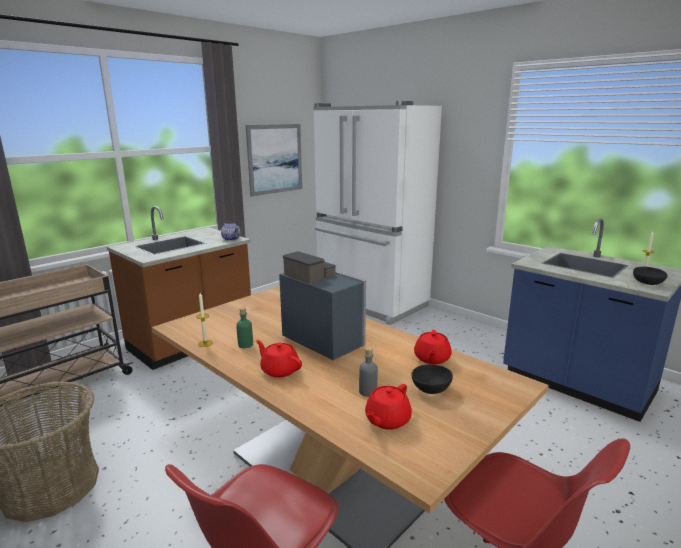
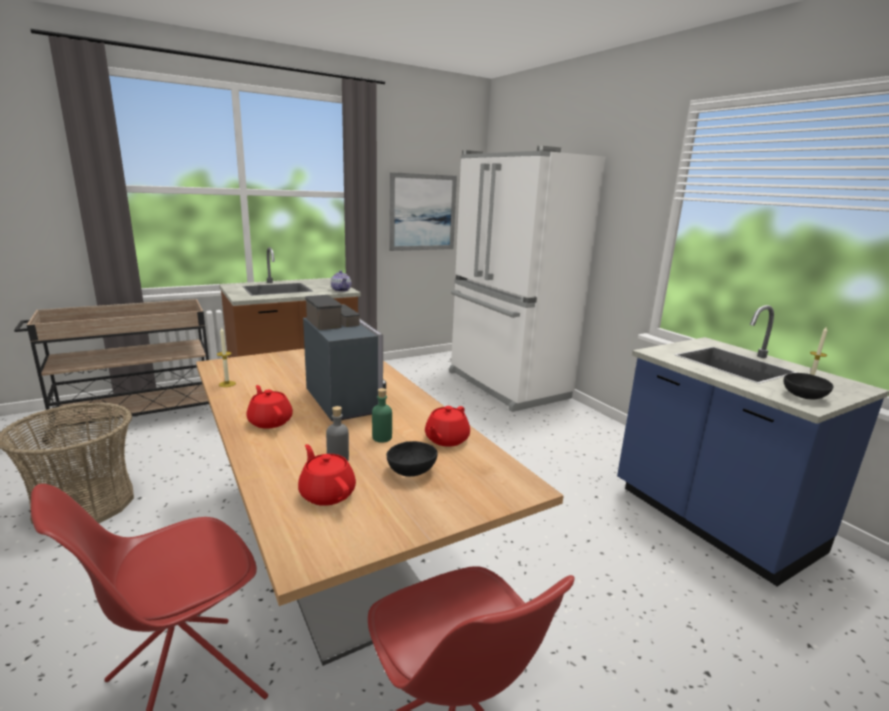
camera: 15 degrees right, 0 degrees up
green bottle [236,307,253,348] -> green bottle moved to [372,388,392,442]
red teapot [365,384,412,430] -> red teapot turned 90 degrees clockwise [298,444,356,506]

